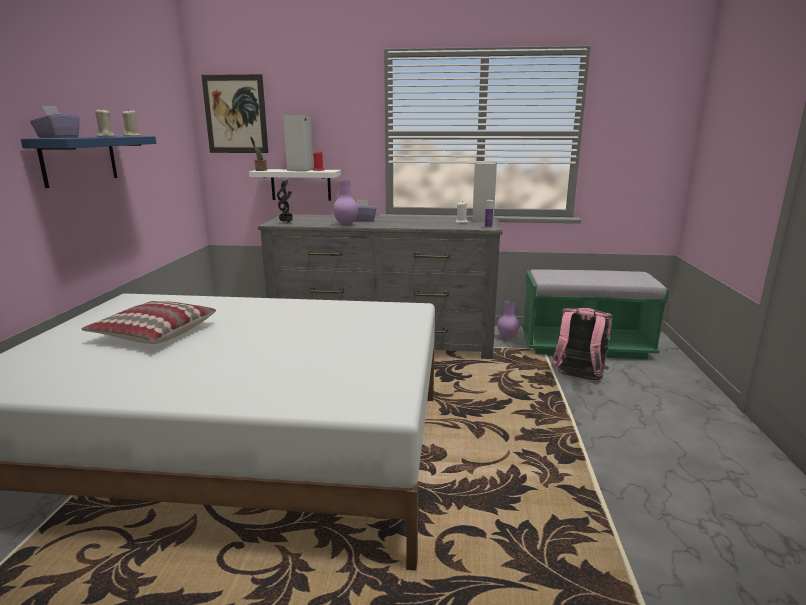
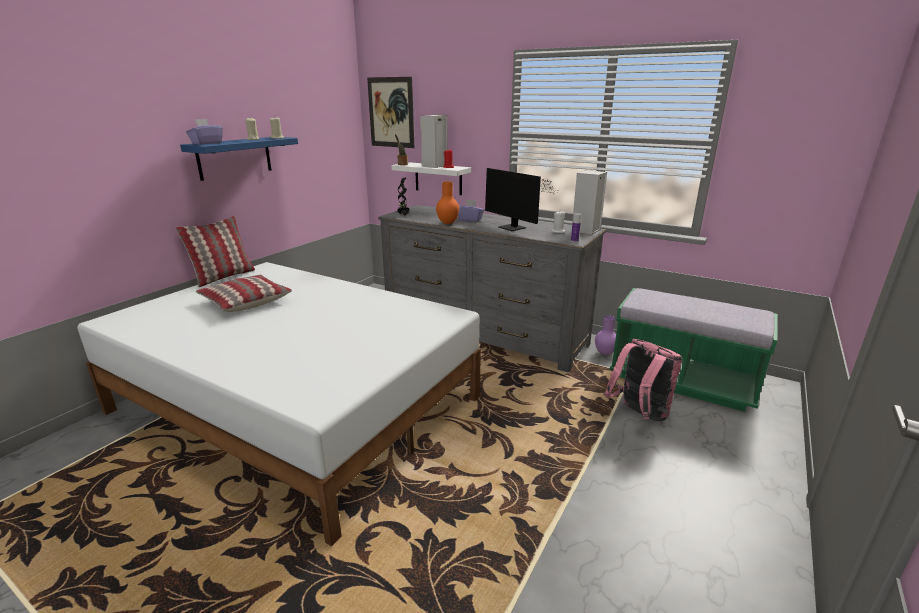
camera: 25 degrees right, 5 degrees up
purple vase [333,180,358,226] -> orange vase [436,182,459,224]
none -> pillow [176,216,255,287]
none -> monitor [485,168,560,231]

